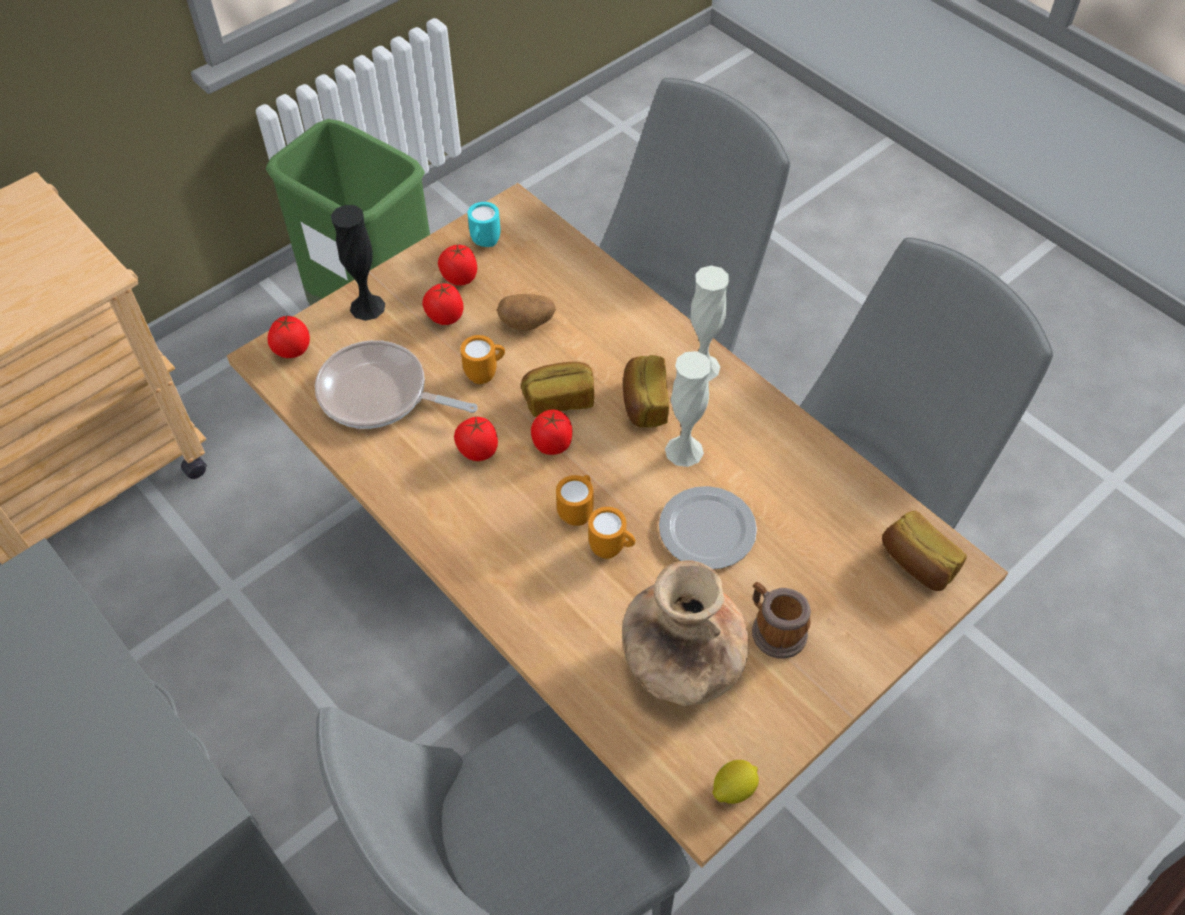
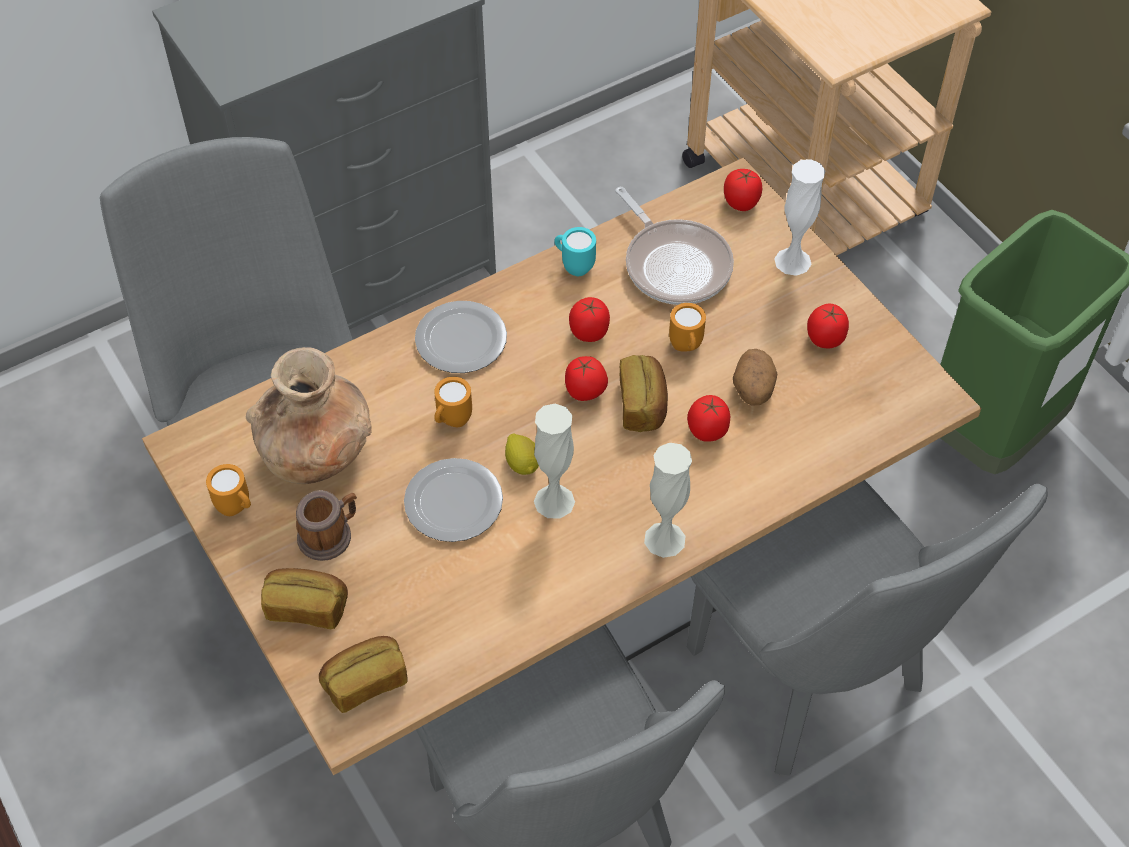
camera: 100 degrees right, 0 degrees up
frying pan [315,340,478,429] -> frying pan turned 120 degrees clockwise [615,187,734,305]
black vase [331,205,385,321] -> white vase [774,159,826,276]
tomato [422,283,464,325] -> tomato moved to [687,395,730,442]
turquoise mug [467,202,500,247] -> turquoise mug moved to [554,227,596,276]
orange mug [556,475,593,526] -> orange mug moved to [206,464,251,516]
bread [623,355,669,428] -> bread moved to [261,568,348,629]
lemon [712,760,759,804] -> lemon moved to [505,433,539,475]
none -> plate [415,301,507,373]

